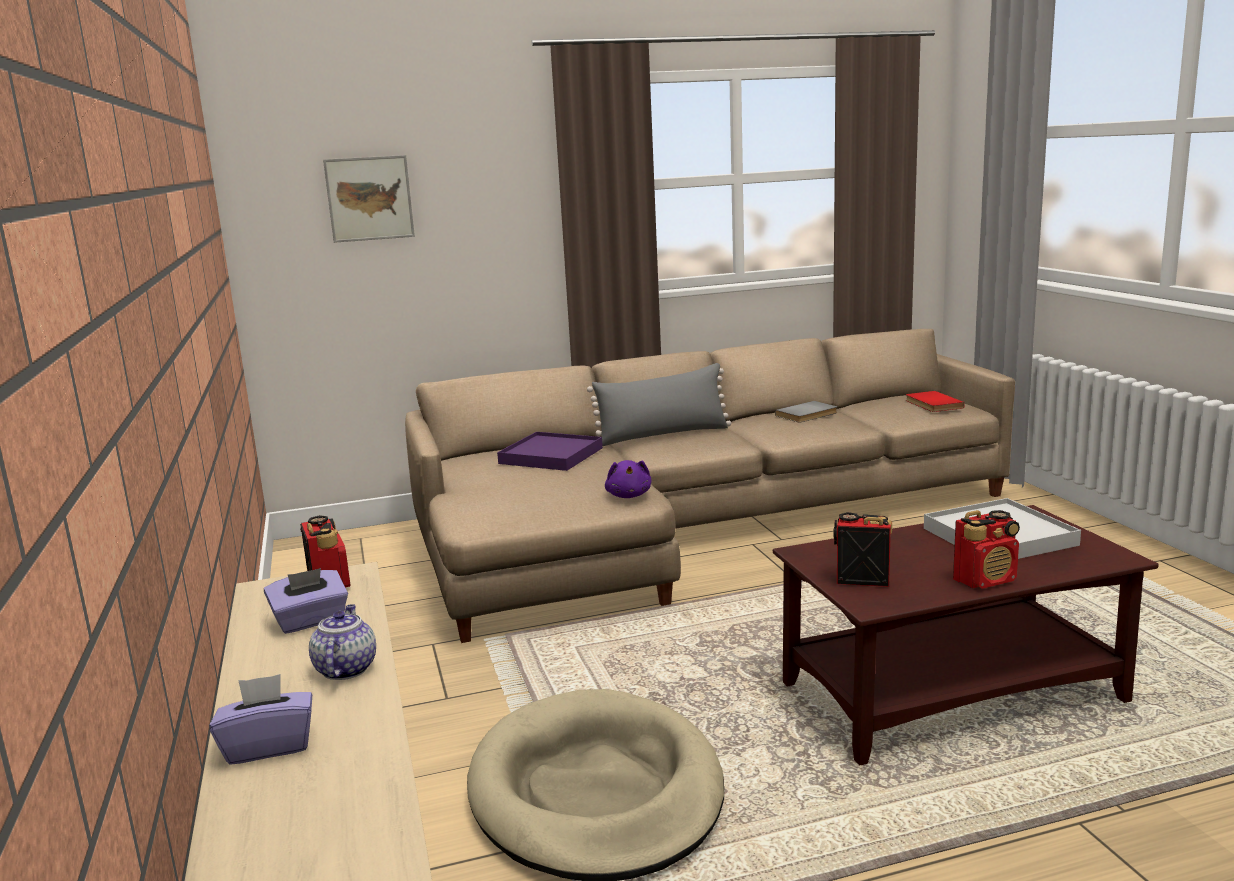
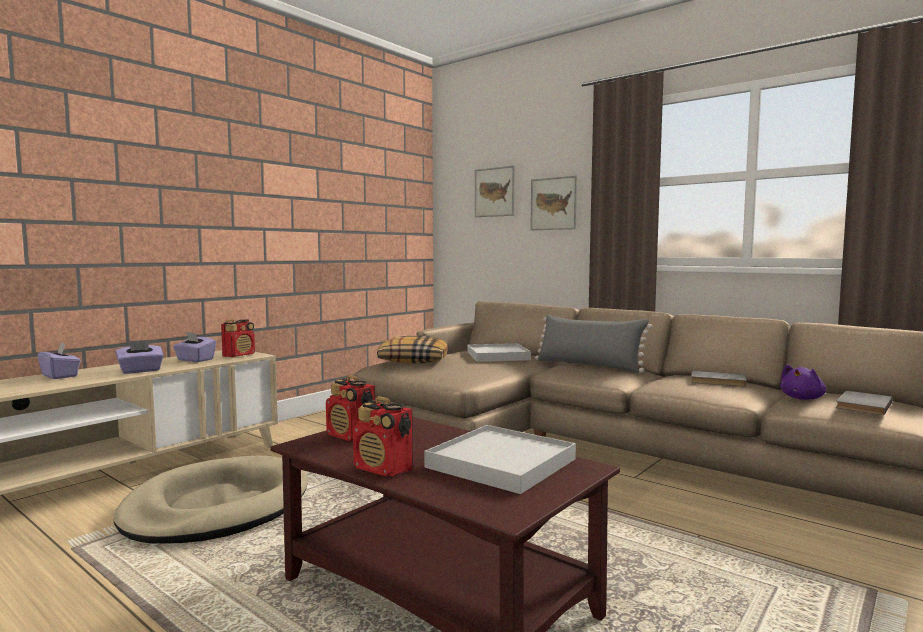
camera: 55 degrees right, 10 degrees down
teapot [309,605,376,680] -> purple tissue box [115,340,164,374]
purple tray [497,432,603,471] -> white tray [467,343,531,362]
purple plush toy [605,460,651,498] -> purple plush toy moved to [780,364,826,400]
radio [834,512,892,587] -> radio turned 150 degrees clockwise [326,375,375,441]
red book [906,391,965,412] -> grey book [836,391,892,415]
none -> pillow [377,336,448,363]
none -> picture [531,175,577,230]

